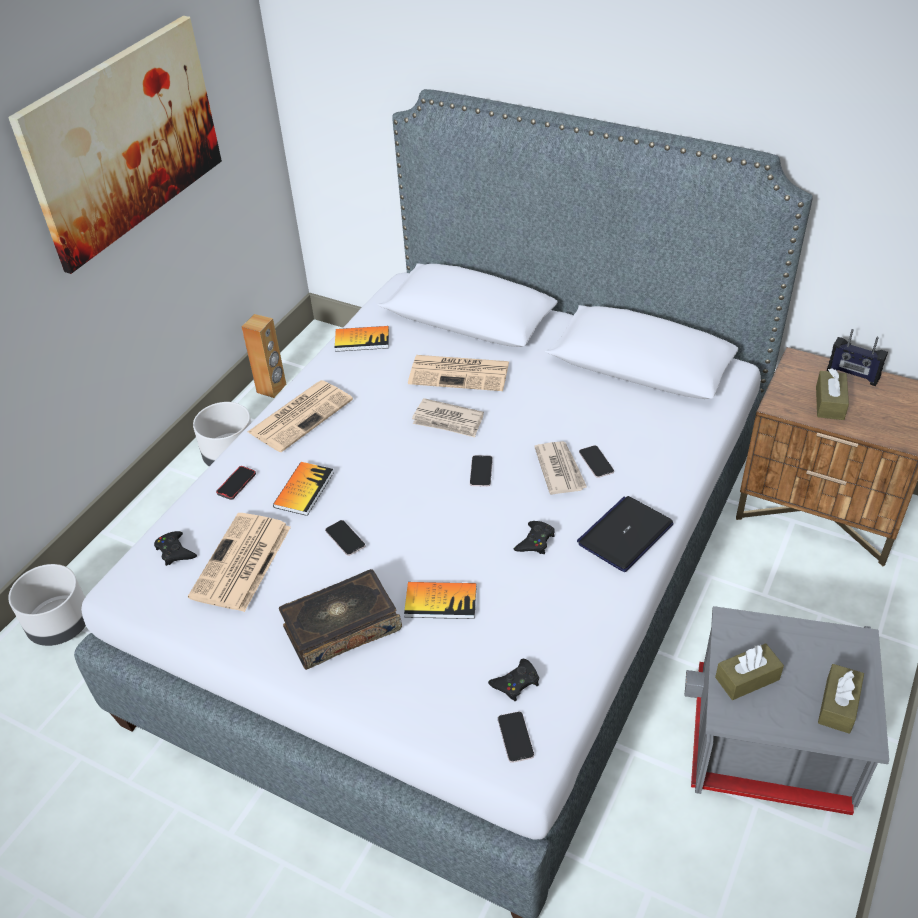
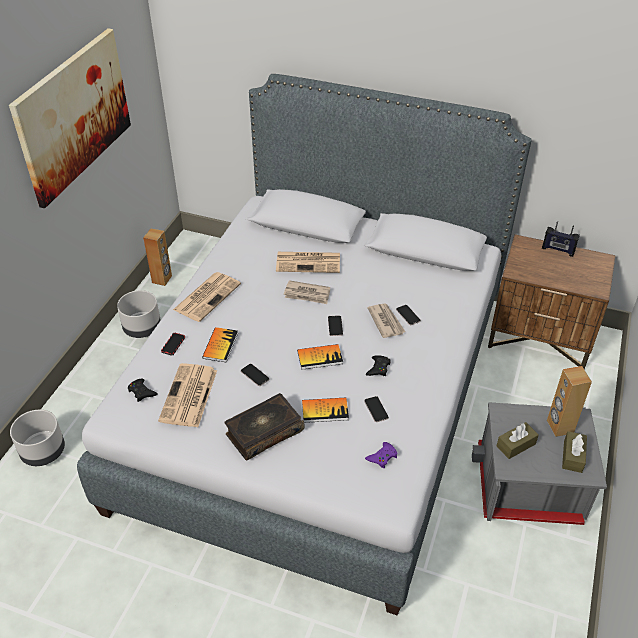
camera: 10 degrees left, 0 degrees up
book [335,326,389,352] -> book moved to [297,344,343,370]
black game controller [488,659,539,701] -> purple game controller [365,442,398,468]
phone [498,711,534,763] -> phone moved to [364,396,389,422]
laptop [577,496,674,572] -> none
brown tissue box [816,368,849,420] -> none
none -> brown speaker [547,366,592,437]

